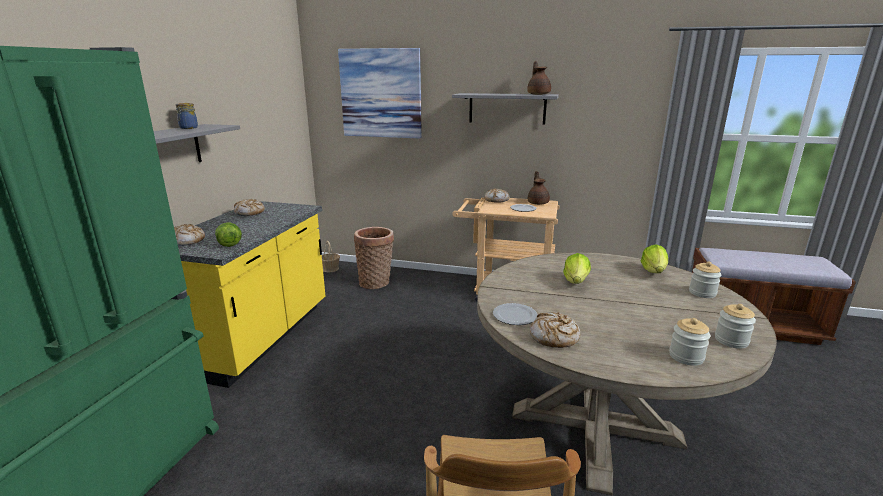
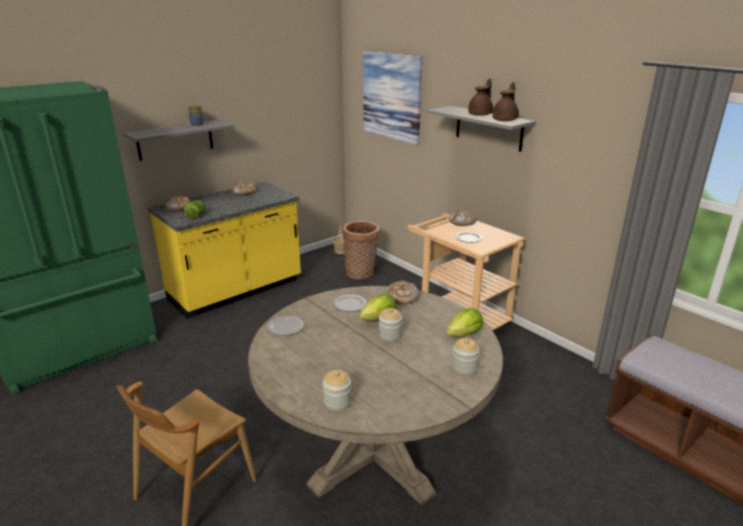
camera: 35 degrees right, 5 degrees up
brown teapot [528,171,550,205] -> brown teapot moved to [468,78,493,116]
bread [530,312,580,348] -> bread moved to [385,280,420,305]
jar [715,304,756,349] -> jar moved to [379,308,402,341]
none -> plate [333,295,367,312]

